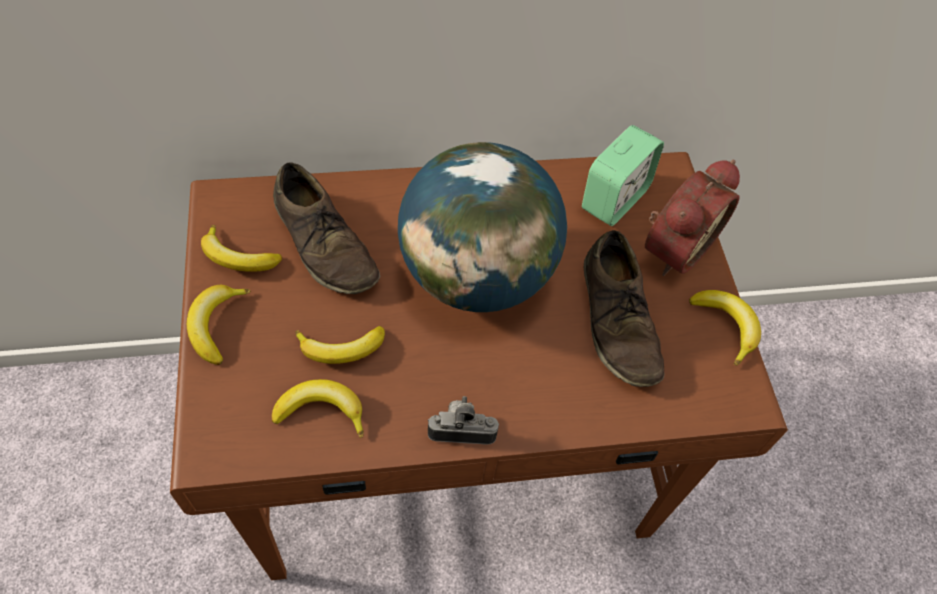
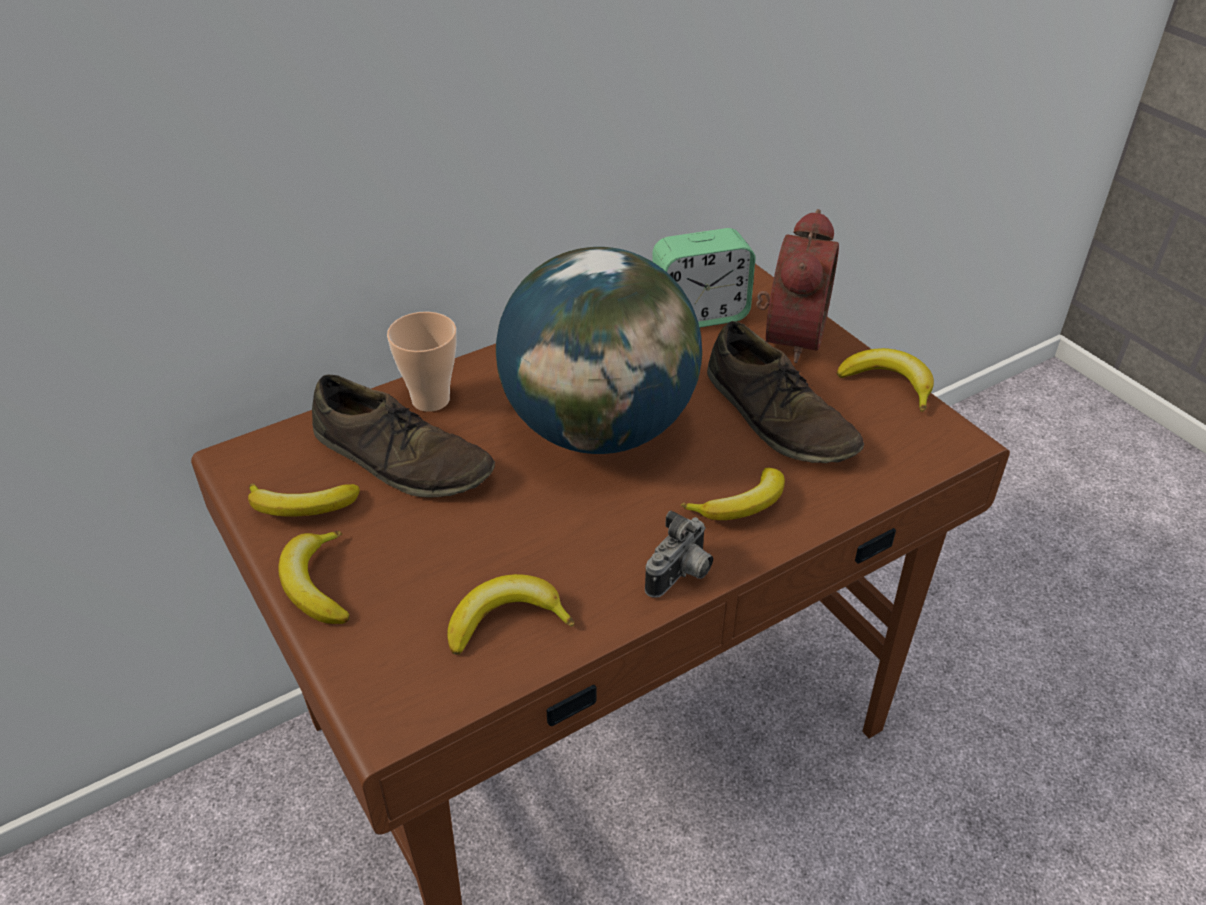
camera: 20 degrees left, 15 degrees down
banana [295,326,385,364] -> banana moved to [681,468,785,520]
camera [428,396,499,444] -> camera turned 150 degrees clockwise [645,510,713,598]
alarm clock [582,125,664,226] -> alarm clock turned 60 degrees clockwise [652,228,755,328]
none -> cup [387,312,457,412]

